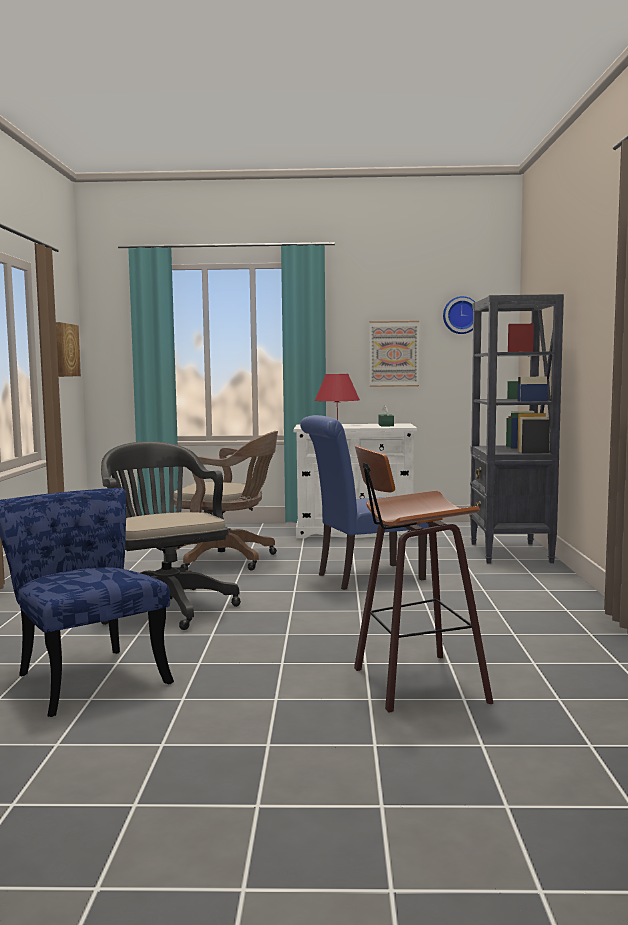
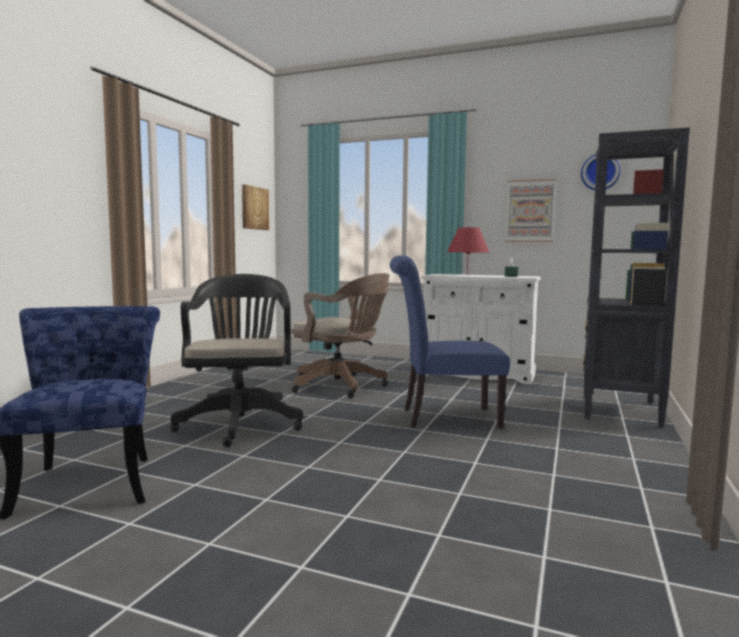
camera: 20 degrees right, 0 degrees up
stool [354,446,493,713] -> none

